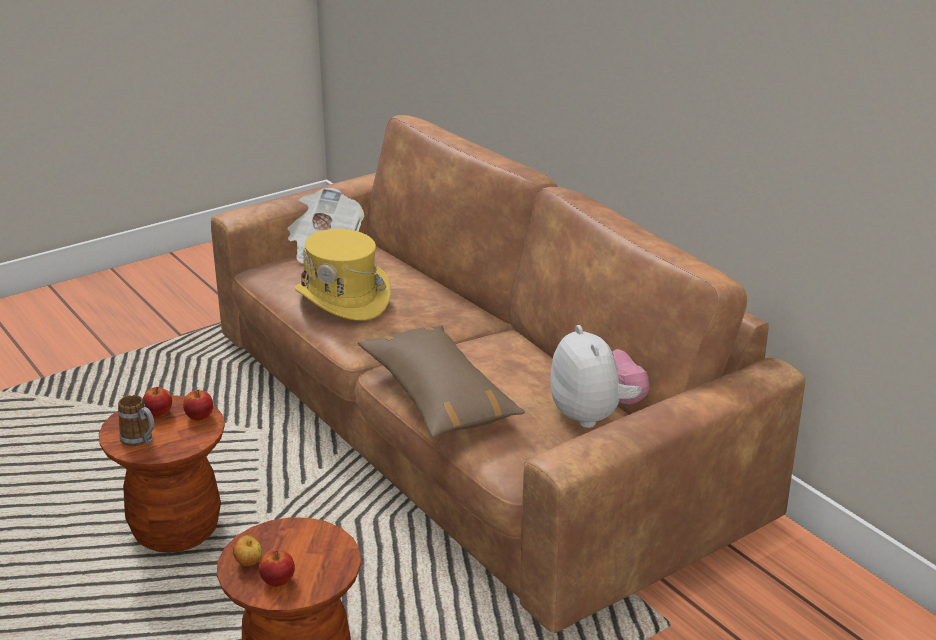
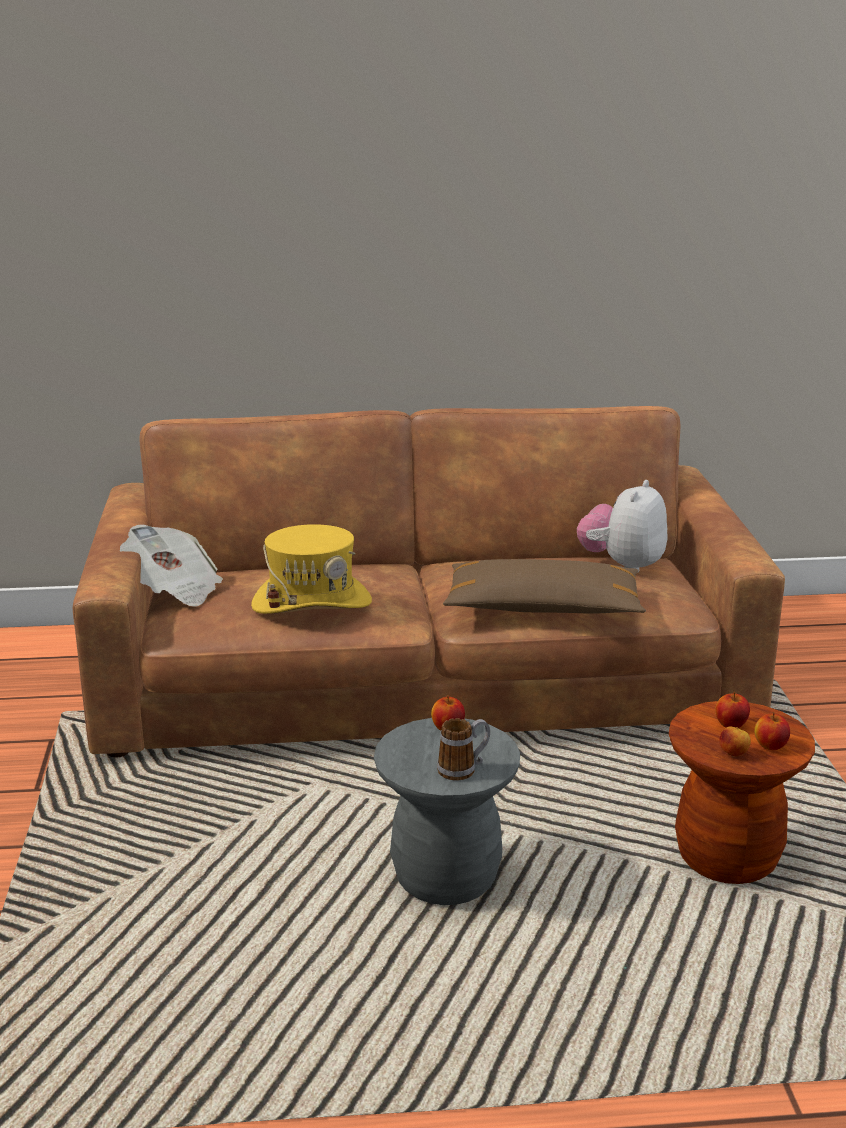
camera: 60 degrees left, 5 degrees down
brown stool [99,395,225,553] -> grey stool [374,718,520,905]
apple [143,387,172,418] -> apple moved to [715,692,750,728]
plush toy [551,325,649,428] -> plush toy turned 75 degrees counterclockwise [577,480,667,572]

